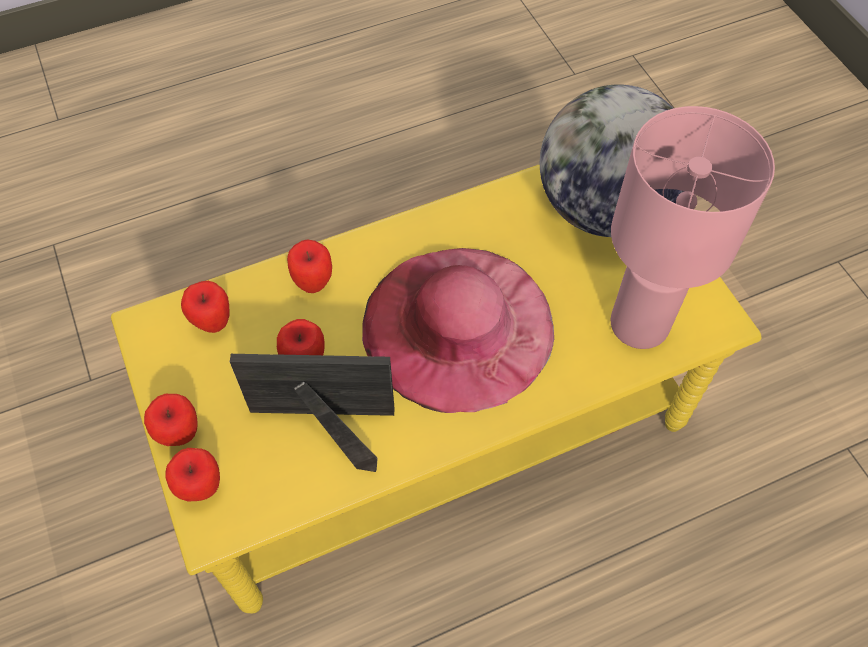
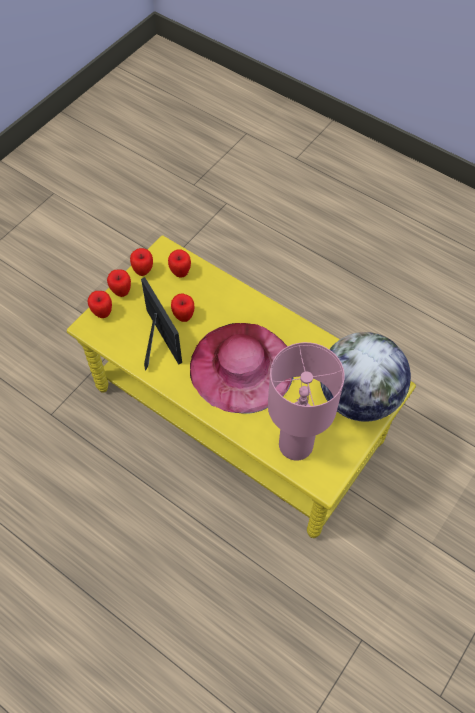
camera: 60 degrees right, 0 degrees up
apple [287,240,332,293] -> apple moved to [130,248,153,276]

